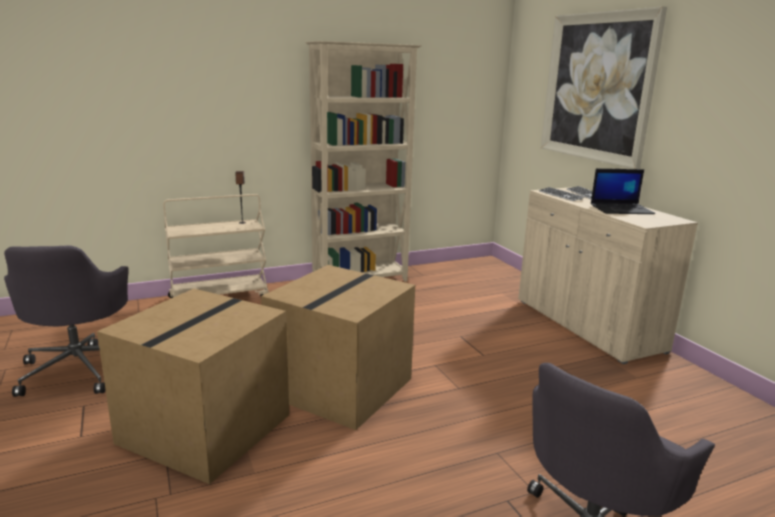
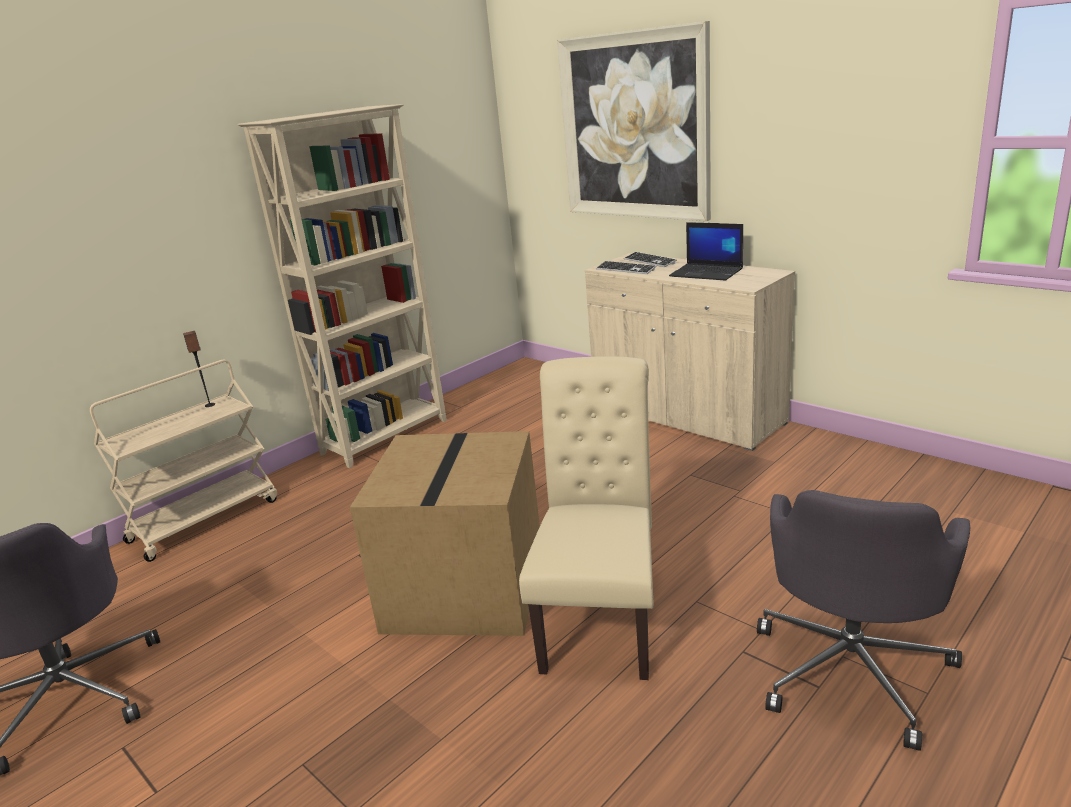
camera: 20 degrees left, 5 degrees up
cardboard box [97,289,289,484] -> none
laptop [591,169,655,214] -> laptop turned 60 degrees clockwise [669,222,743,281]
none -> beige chair [519,356,654,680]

